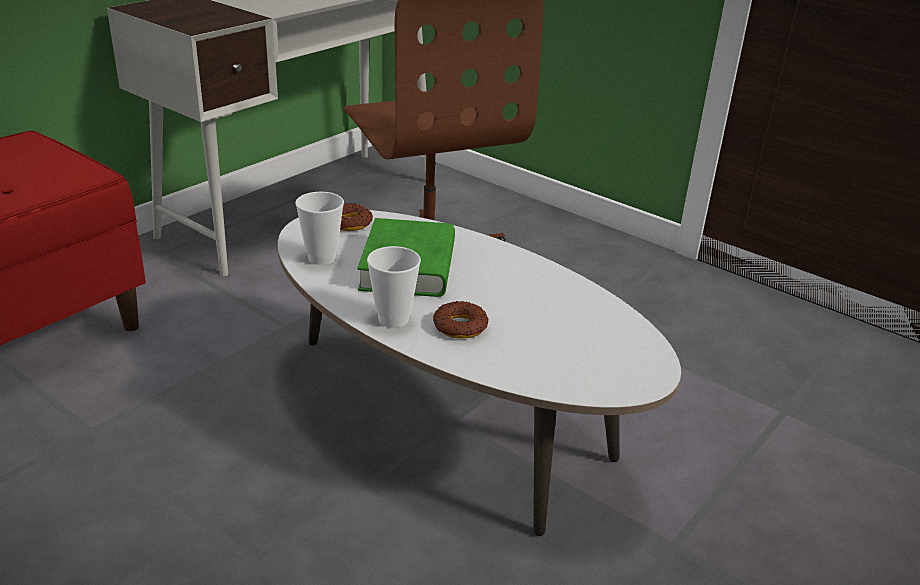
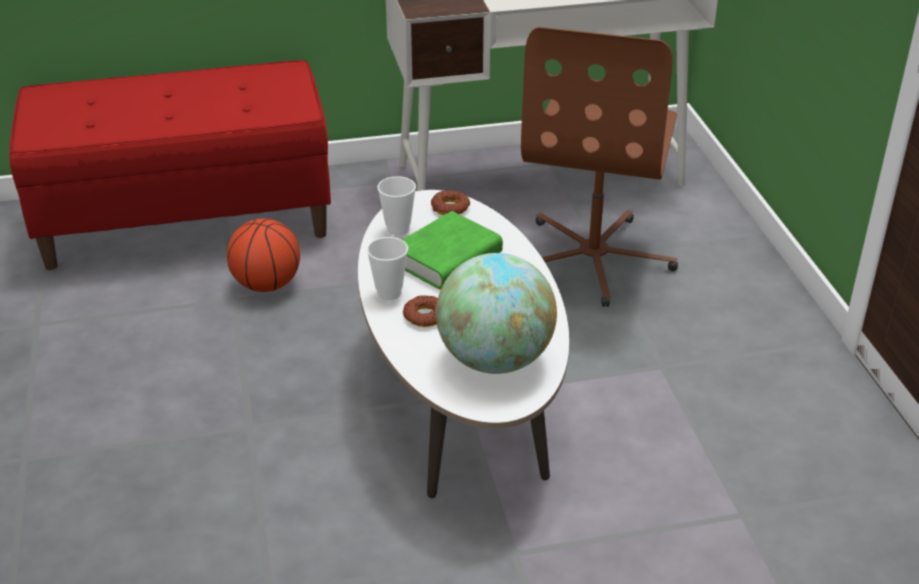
camera: 40 degrees right, 5 degrees up
none -> basketball [227,218,300,292]
none -> globe [436,253,557,374]

